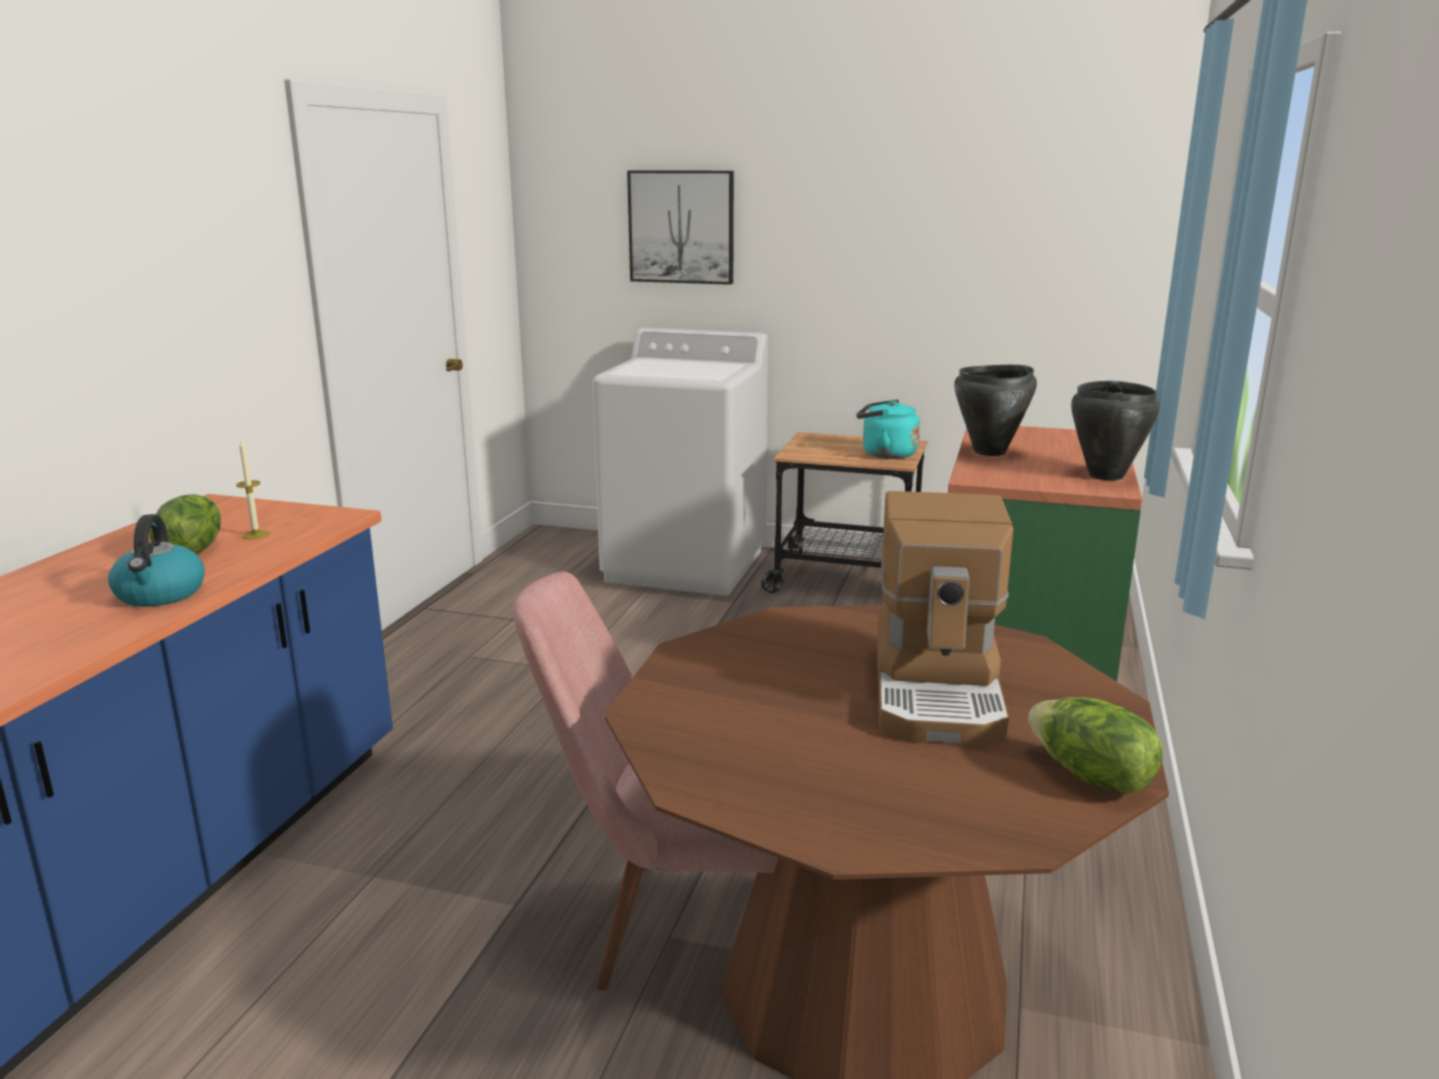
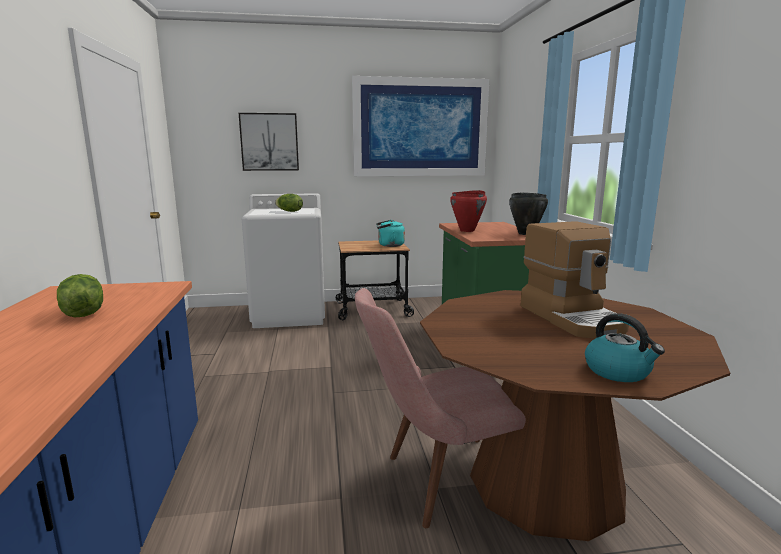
camera: 25 degrees left, 5 degrees down
kettle [108,514,205,607] -> kettle moved to [585,313,665,382]
candle [236,439,270,540] -> none
black cooking pot [954,365,1037,456] -> red cooking pot [450,190,487,232]
lettuce [1028,697,1163,794] -> lettuce moved to [275,194,303,212]
none -> picture [352,76,489,176]

